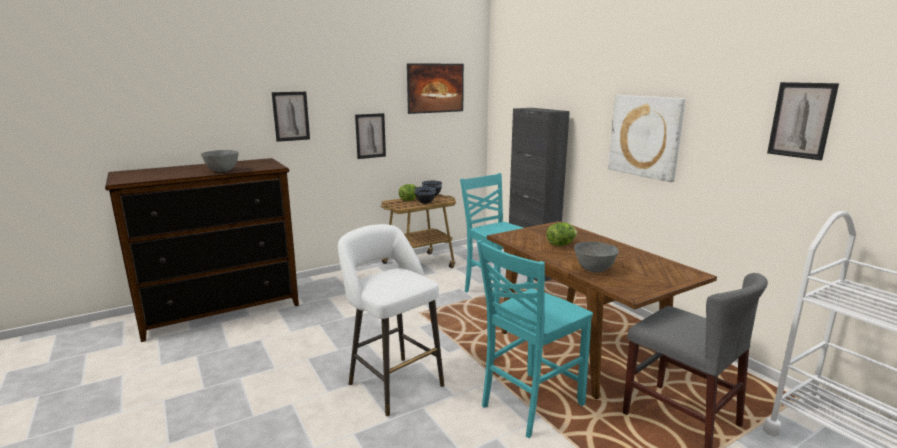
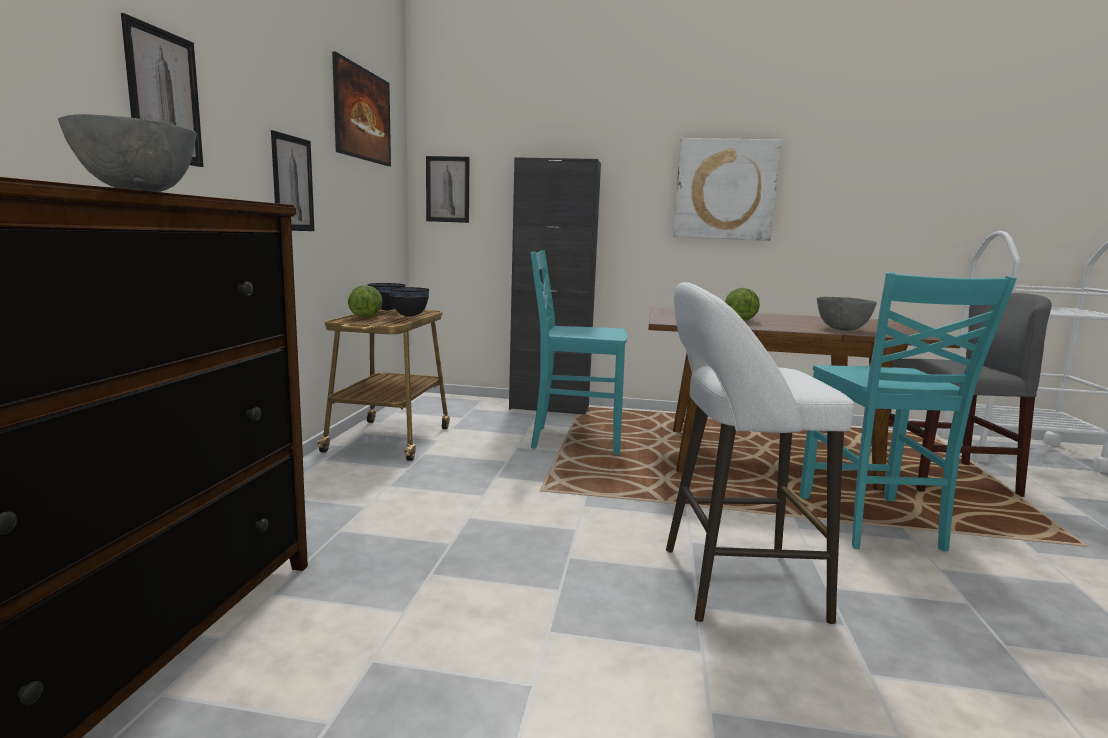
camera: 50 degrees left, 5 degrees down
picture [767,82,839,160] -> picture moved to [426,156,470,223]

